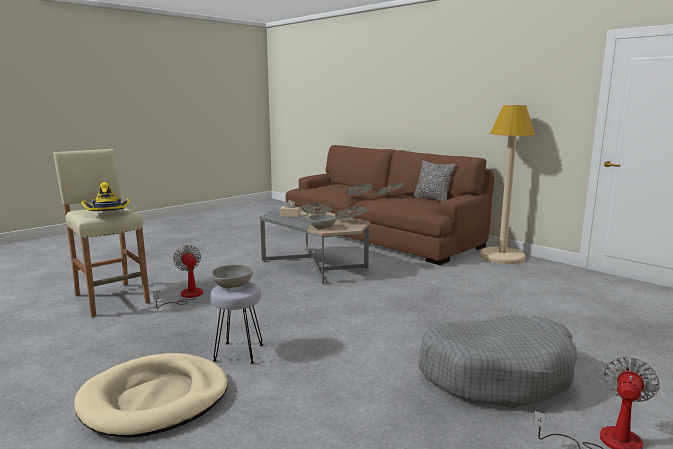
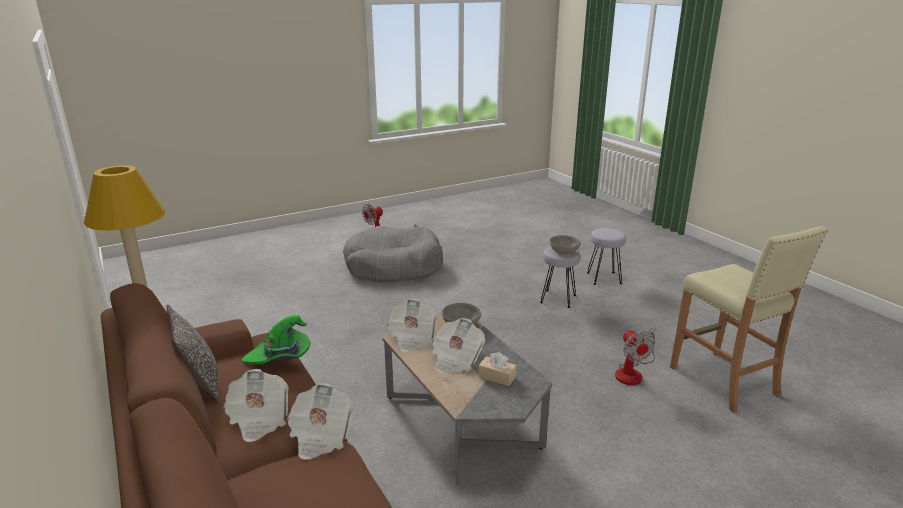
camera: 165 degrees left, 10 degrees up
beige dog bed [74,353,228,438] -> grey stool [587,228,626,285]
yellow hat [82,182,131,211] -> none
none -> green hat [242,315,311,364]

